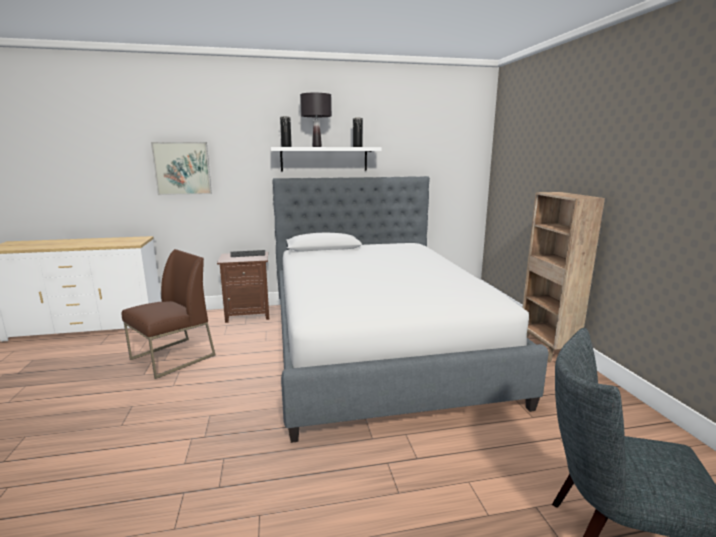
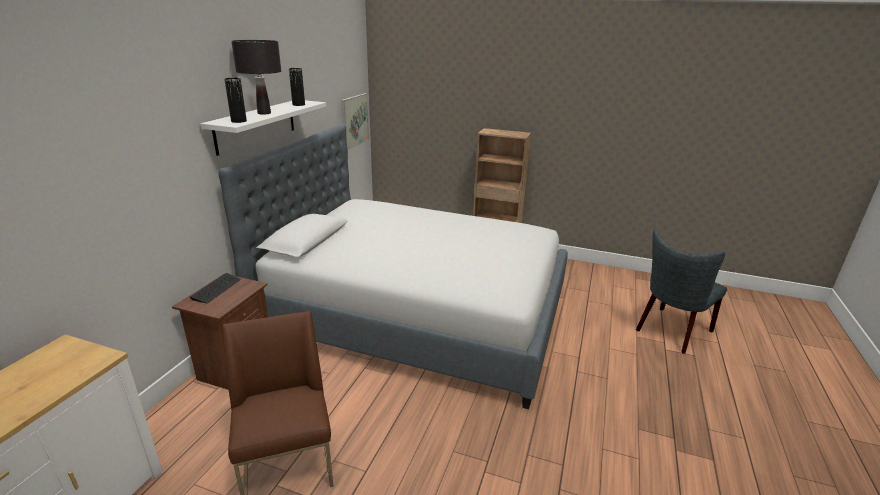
camera: 60 degrees left, 10 degrees up
picture [151,142,212,195] -> picture moved to [341,93,369,150]

